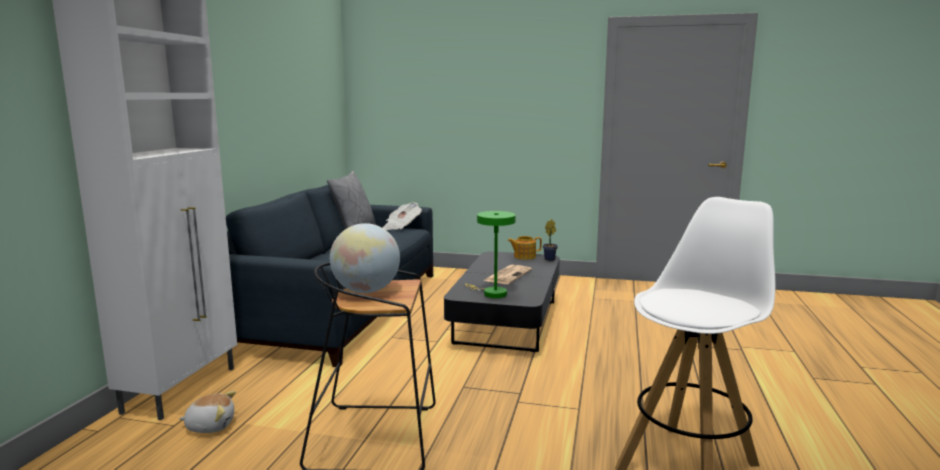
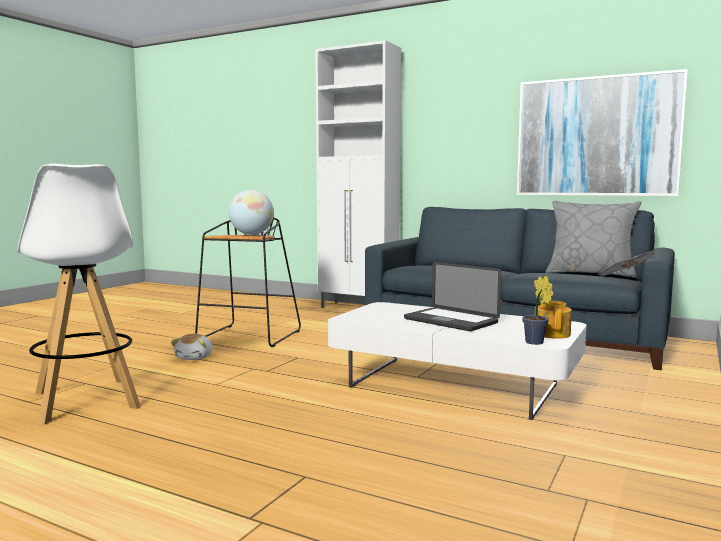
camera: 105 degrees right, 5 degrees down
plush toy [179,391,236,433] -> plush toy moved to [170,334,212,360]
black coffee table [444,251,560,352] -> white coffee table [328,302,586,420]
green table lamp [465,211,516,298] -> none
newspaper [483,265,532,284] -> laptop [404,262,501,331]
none -> picture [517,69,688,196]

